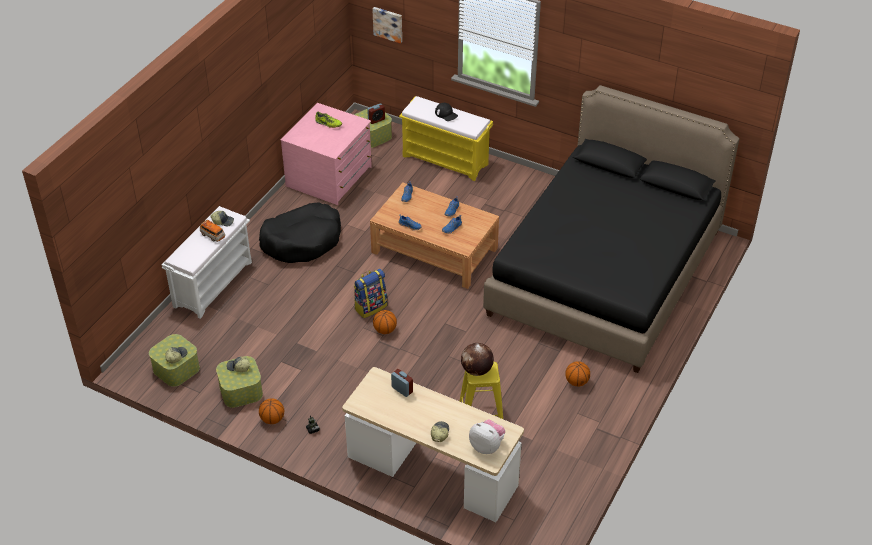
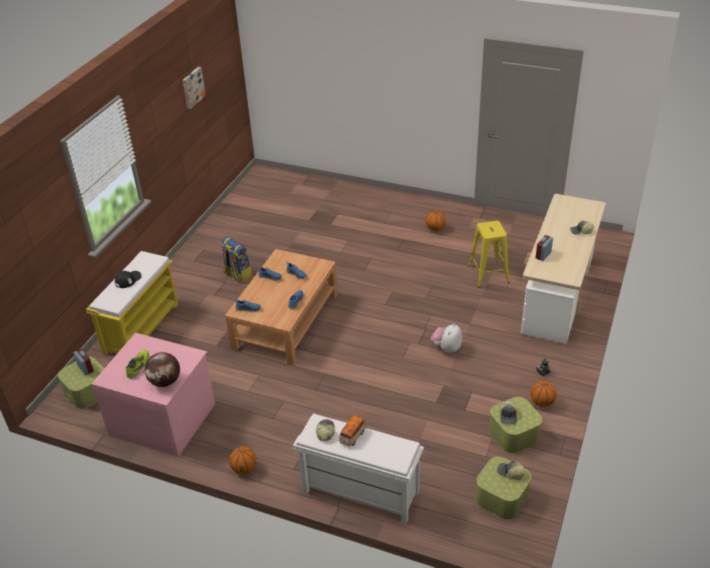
camera: 95 degrees left, 5 degrees down
black dog bed [259,202,341,263] -> none
backpack [354,268,387,318] -> backpack moved to [221,237,252,283]
picture [372,7,402,44] -> picture moved to [183,67,206,109]
basketball [373,310,397,334] -> basketball moved to [229,446,257,474]
globe [461,343,494,376] -> globe moved to [145,352,180,387]
plush toy [469,419,505,454] -> plush toy moved to [431,323,462,354]
black bed [483,85,739,373] -> none

